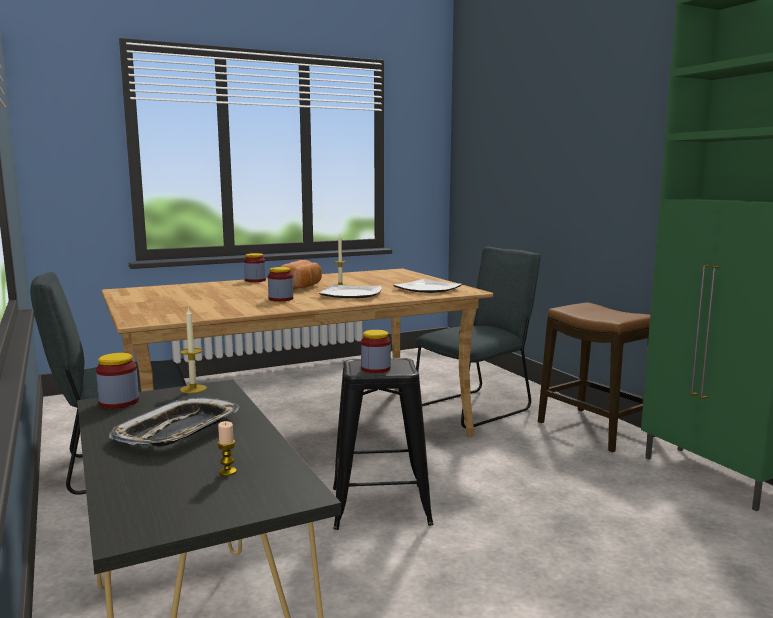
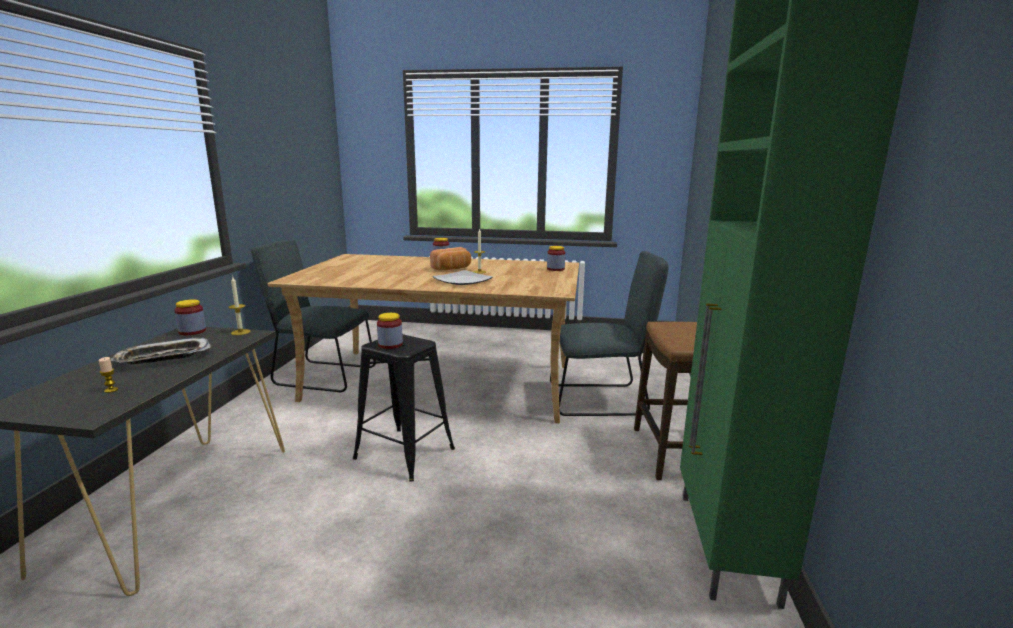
camera: 35 degrees right, 5 degrees up
jar [268,267,293,302] -> jar moved to [547,246,565,271]
plate [393,279,462,293] -> none

